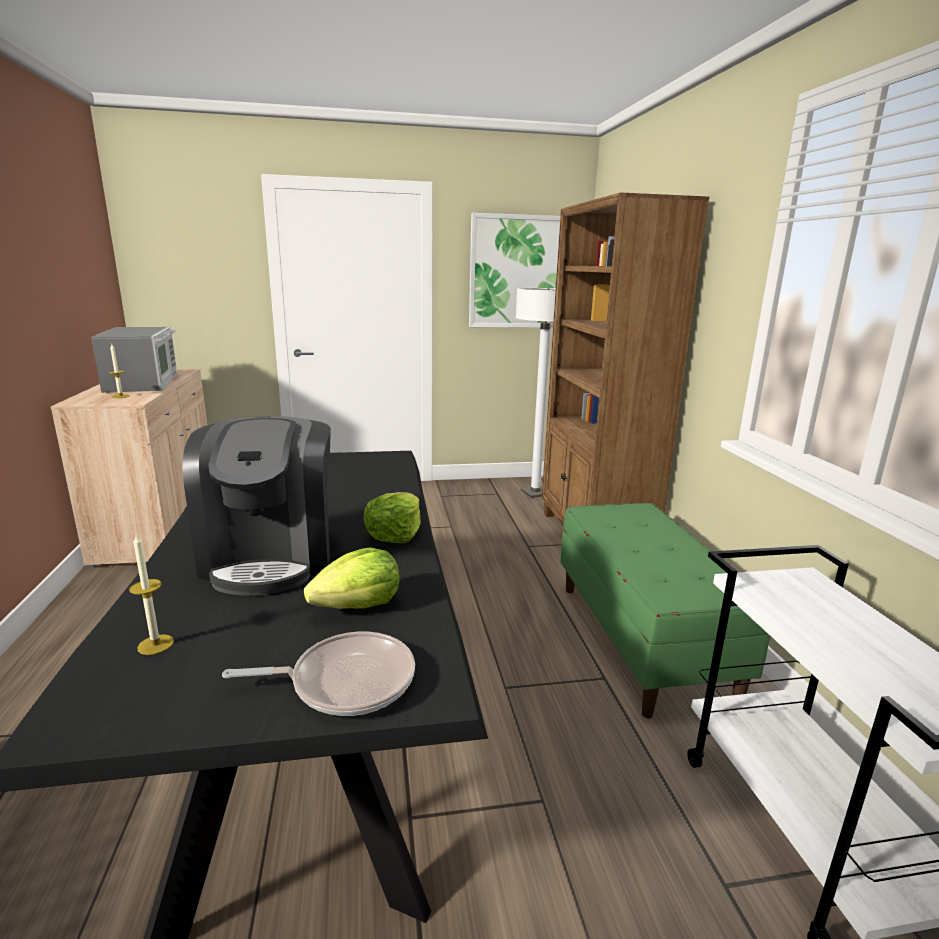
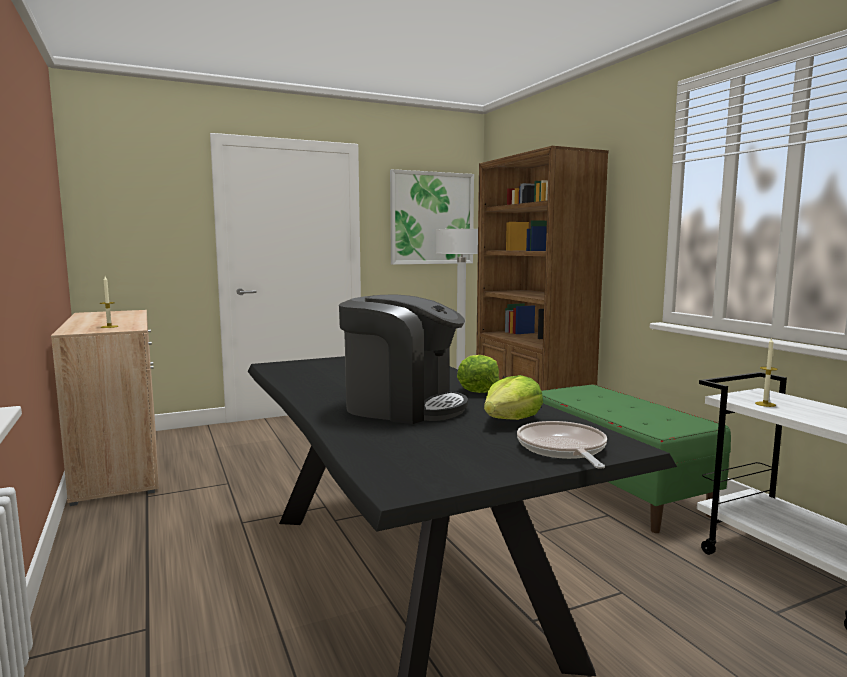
camera: 15 degrees left, 10 degrees down
microwave [91,327,177,393] -> none
candle [129,534,174,655] -> candle moved to [755,338,778,407]
coffee machine [183,416,331,596] -> coffee machine turned 45 degrees counterclockwise [339,295,468,424]
frying pan [222,632,415,716] -> frying pan turned 75 degrees counterclockwise [517,421,607,469]

